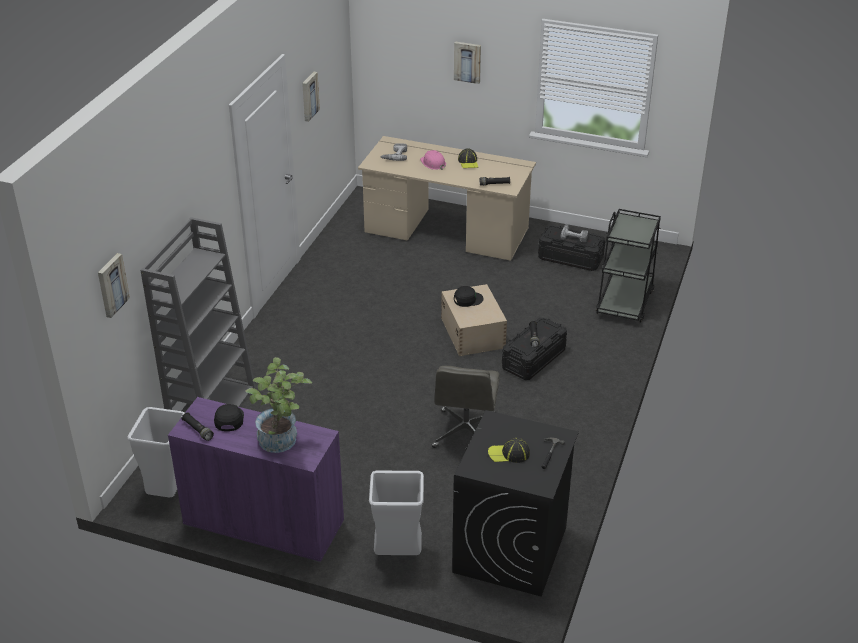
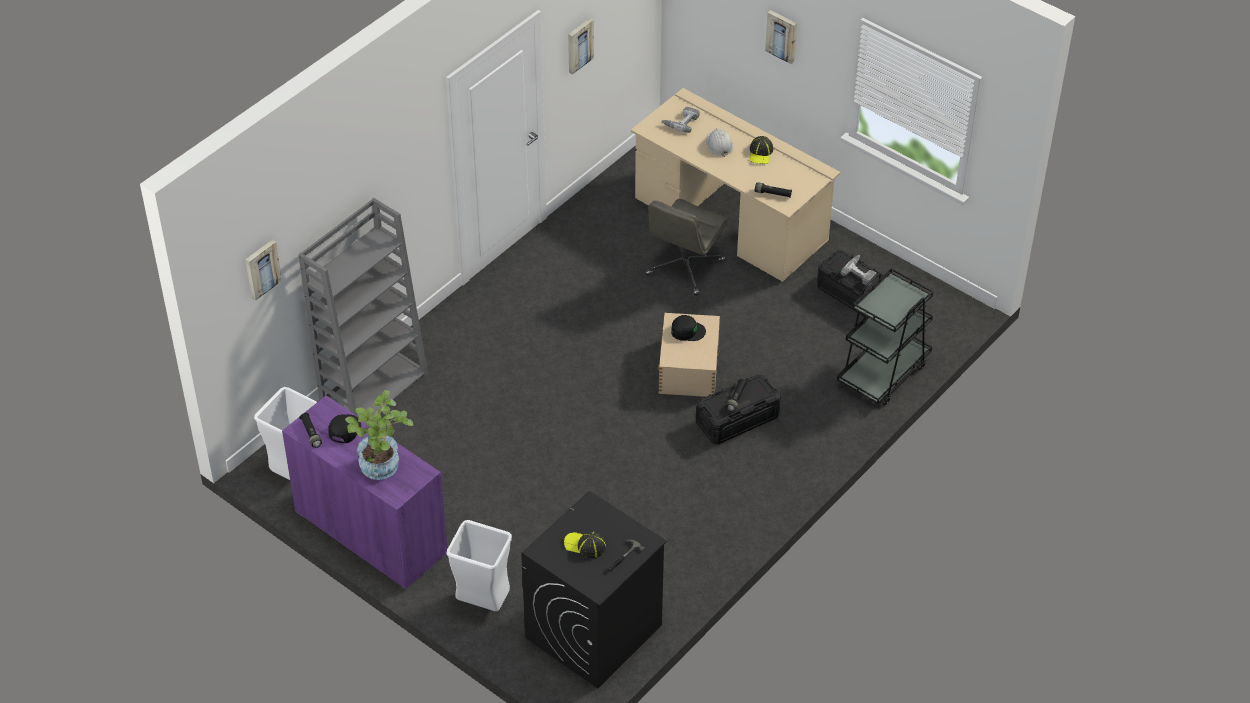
camera: 20 degrees right, 10 degrees up
pink hard hat [420,150,446,170] -> white hard hat [706,128,733,157]
grey office chair [432,366,500,448] -> grey office chair moved to [645,199,727,296]

